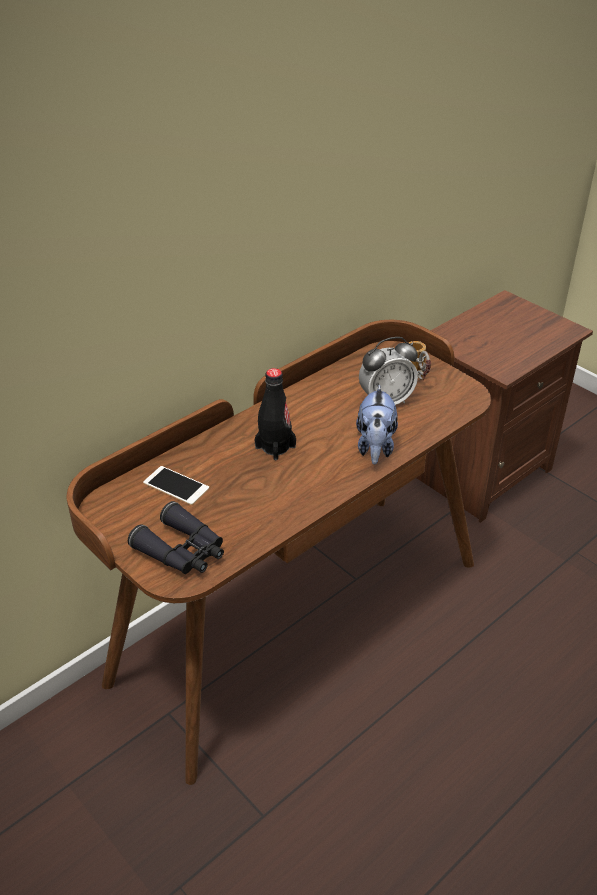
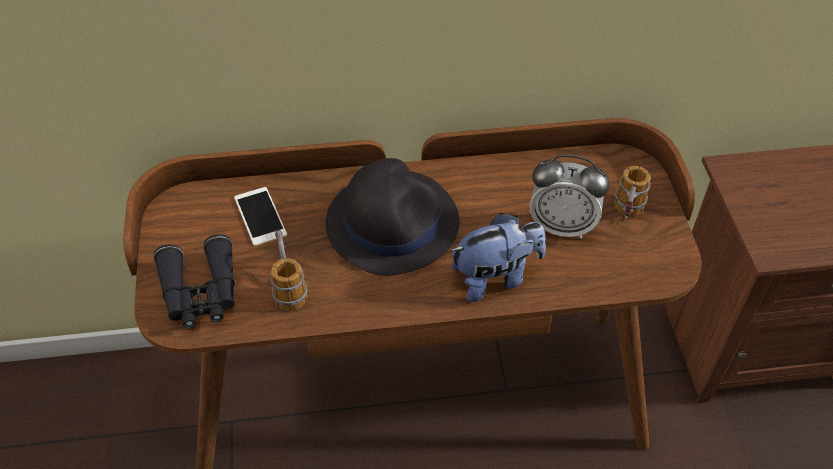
camera: 35 degrees right, 10 degrees up
black bottle [255,368,296,460] -> black hat [326,158,459,276]
plush toy [356,385,398,465] -> plush toy turned 150 degrees counterclockwise [450,213,546,302]
none -> mug [270,230,307,311]

